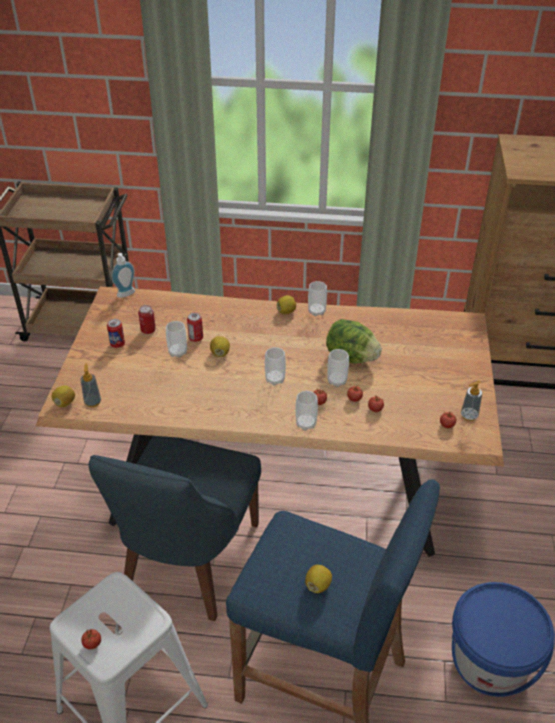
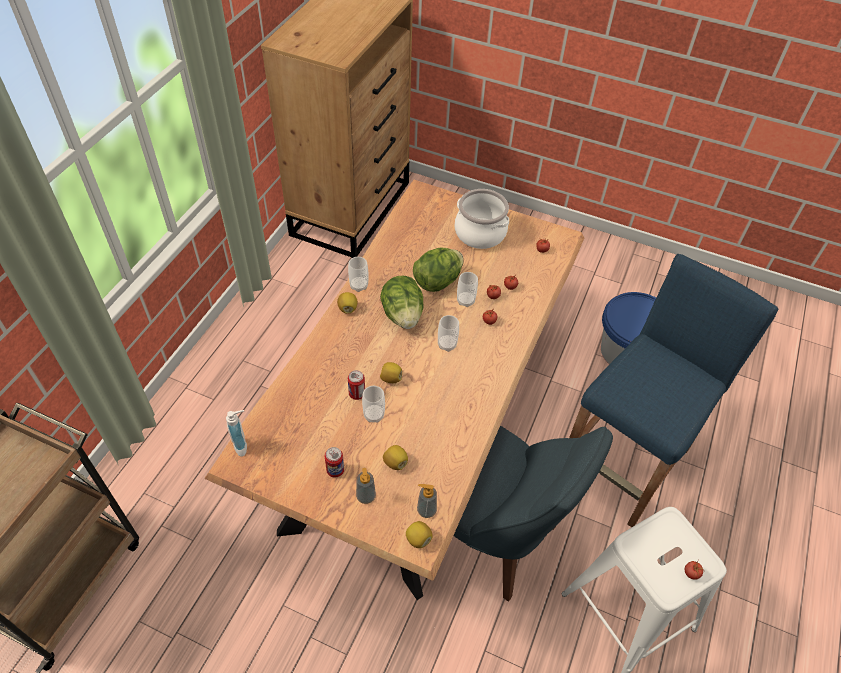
camera: 75 degrees left, 10 degrees up
can [138,305,156,334] -> none
cup [295,391,318,431] -> none
lemon [305,565,332,593] -> lemon moved to [383,445,408,470]
soap dispenser [461,380,482,421] -> soap dispenser moved to [356,468,376,504]
none -> lettuce [380,276,423,329]
none -> cooking pot [455,189,509,249]

